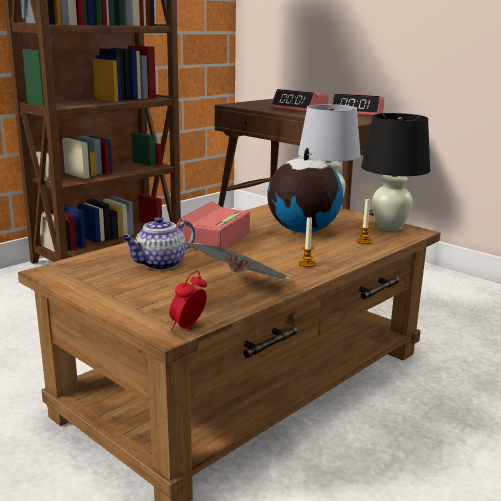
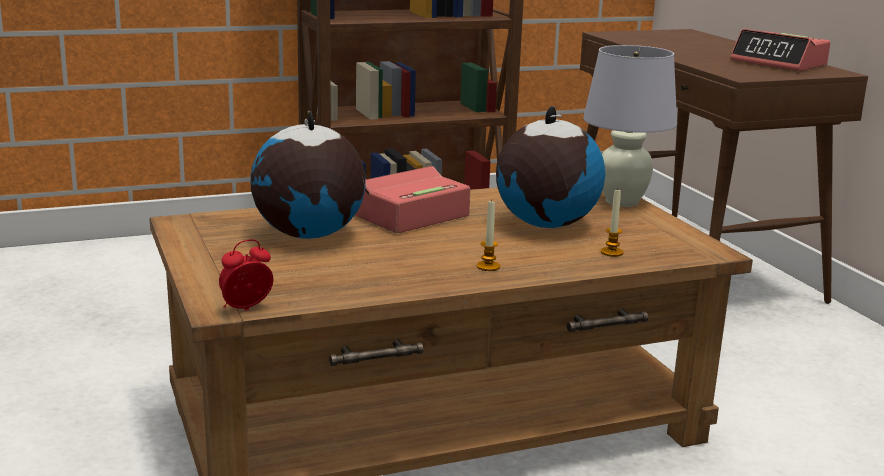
camera: 25 degrees right, 0 degrees up
teapot [122,217,195,270] -> globe [250,111,366,239]
newspaper [179,243,290,279] -> none
alarm clock [271,89,329,112] -> none
black table lamp [361,113,430,231] -> none

